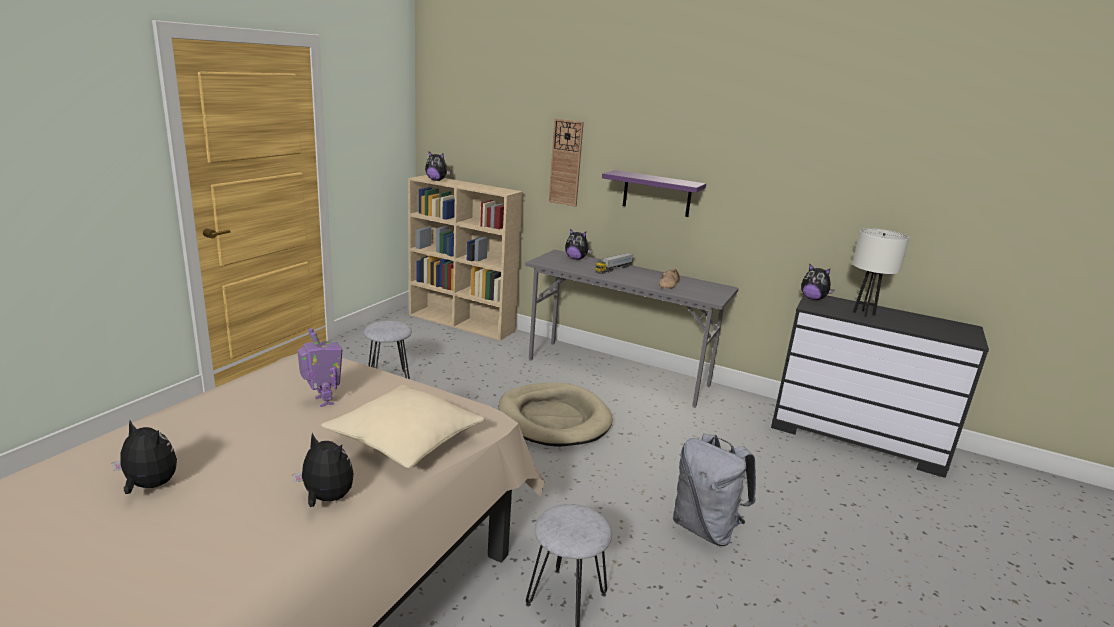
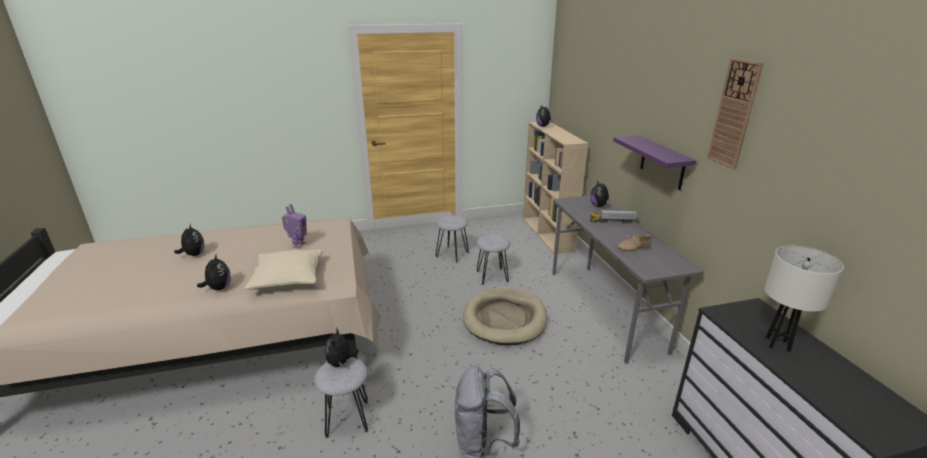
camera: 50 degrees right, 5 degrees up
wall clock [549,118,584,207] -> wall clock moved to [708,58,764,169]
plush toy [801,264,834,300] -> plush toy moved to [325,327,359,367]
none -> grey stool [476,234,510,285]

